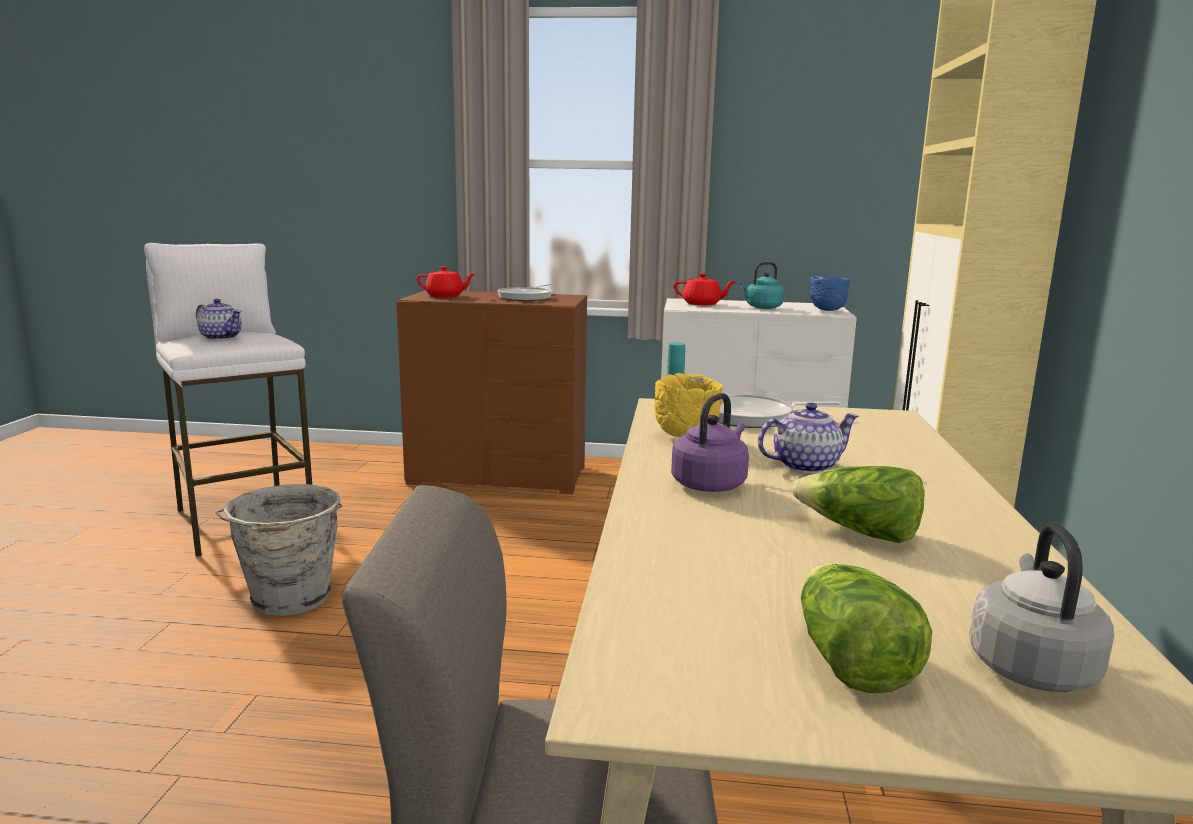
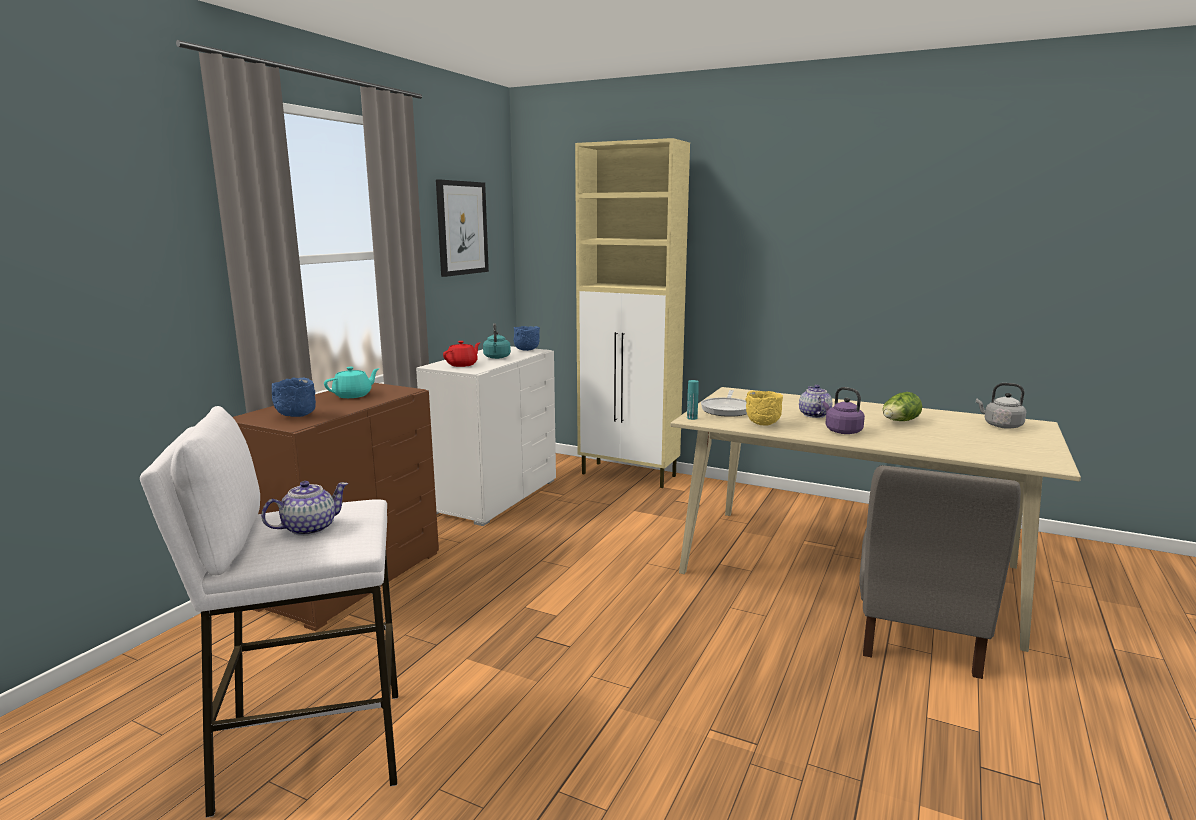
camera: 70 degrees left, 0 degrees up
grey bucket [216,484,342,616] -> none
red teapot [416,266,475,297] -> blue bowl [272,378,316,417]
frying pan [498,283,552,301] -> turquoise teapot [324,367,380,398]
lettuce [801,564,932,693] -> none
none -> picture [436,179,489,277]

